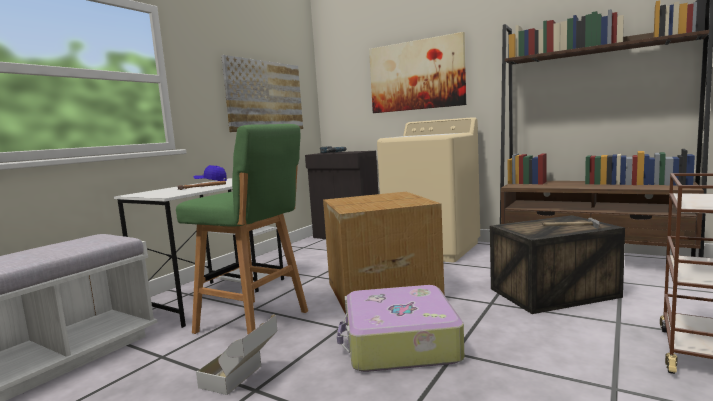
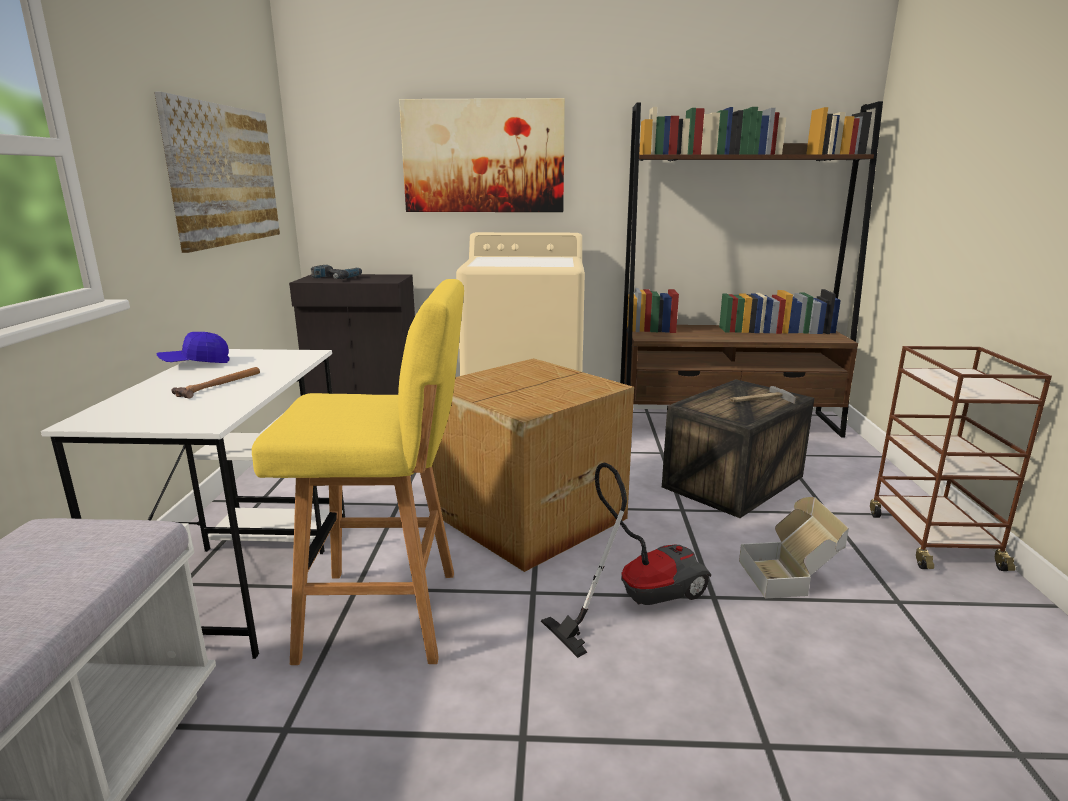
camera: 30 degrees left, 10 degrees up
green stool [176,124,308,335] -> yellow stool [252,279,464,665]
cardboard box [196,314,277,395] -> cardboard box moved to [739,497,849,599]
suitcase [337,285,464,372] -> vacuum cleaner [541,463,711,658]

